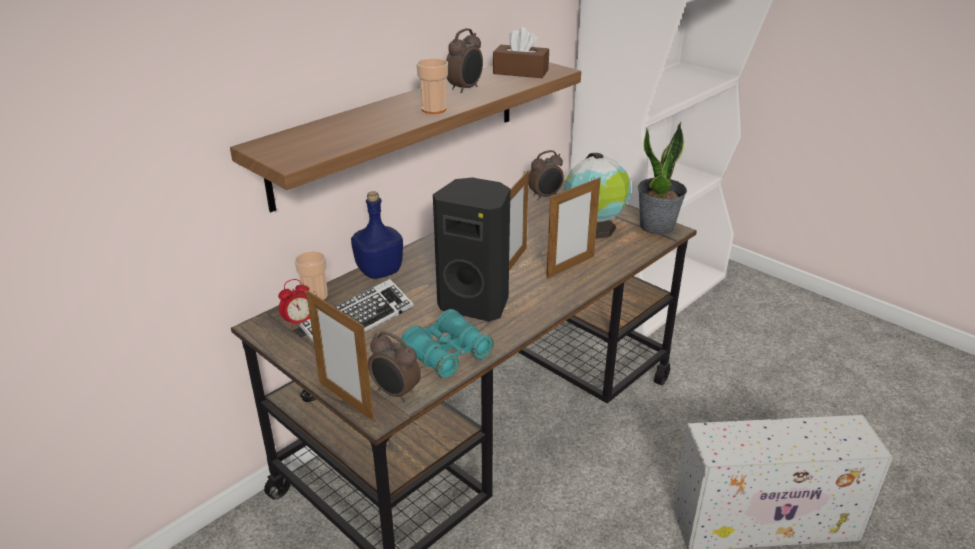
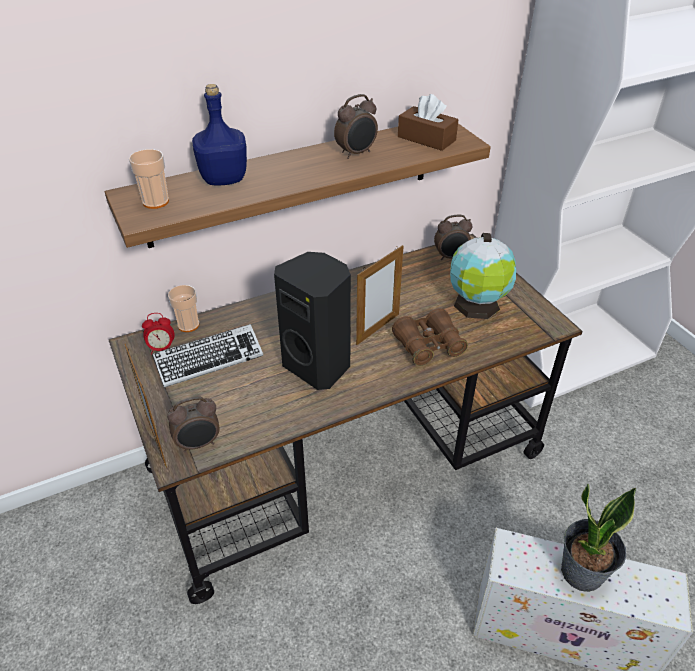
camera: 20 degrees right, 10 degrees up
blue bottle [351,191,403,279] -> blue bottle moved to [192,84,247,185]
alarm clock [368,331,421,402] -> alarm clock turned 75 degrees counterclockwise [167,396,220,453]
turquoise binoculars [400,309,494,379] -> none
cup [416,58,448,114] -> cup moved to [129,149,169,209]
picture frame [546,177,601,279] -> brown binoculars [392,308,468,366]
potted plant [638,122,687,235] -> potted plant moved to [561,483,636,592]

